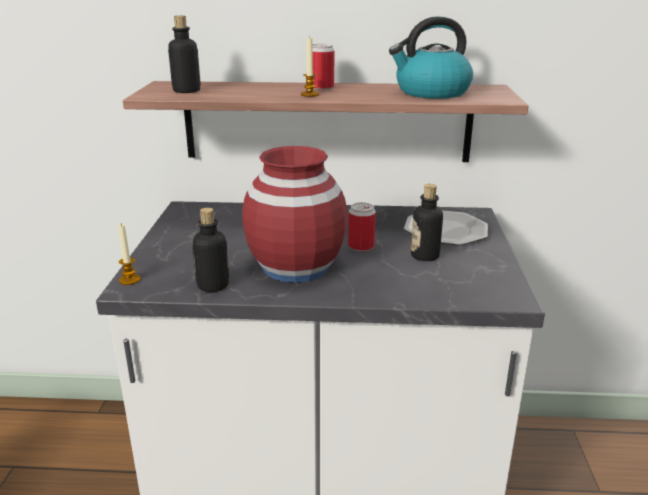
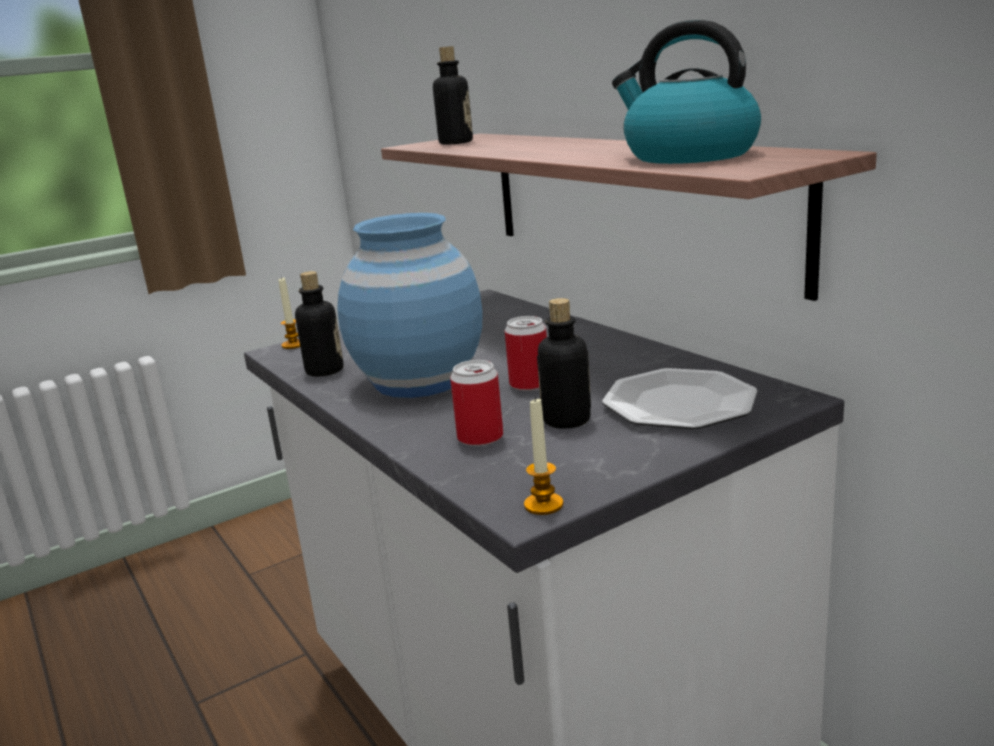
camera: 55 degrees right, 5 degrees down
red vase [242,146,348,283] -> blue vase [337,213,483,398]
candle [301,36,320,97] -> candle moved to [524,397,564,515]
can [312,44,334,90] -> can moved to [450,360,503,446]

